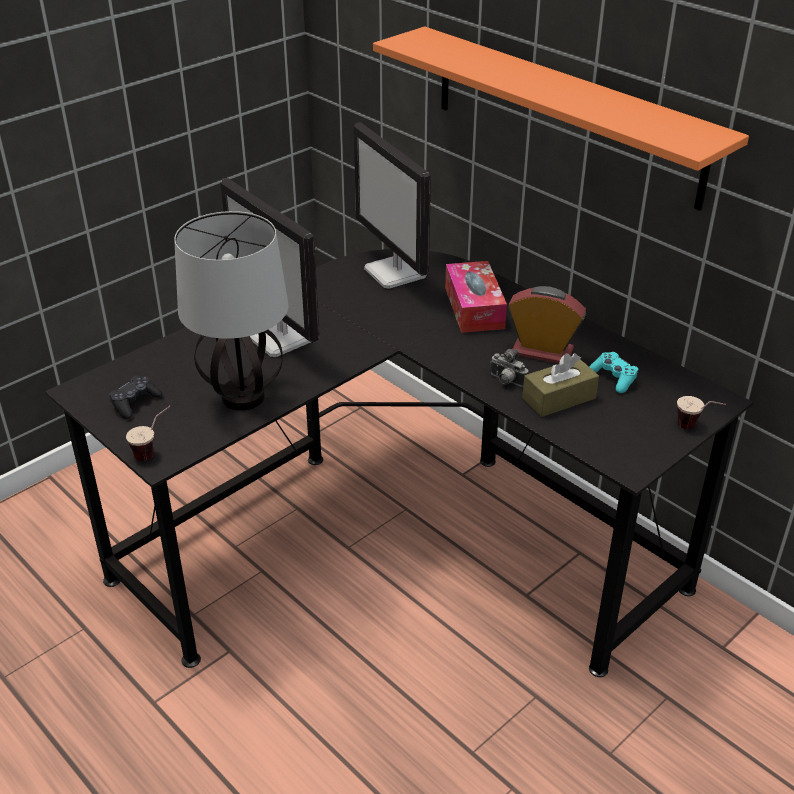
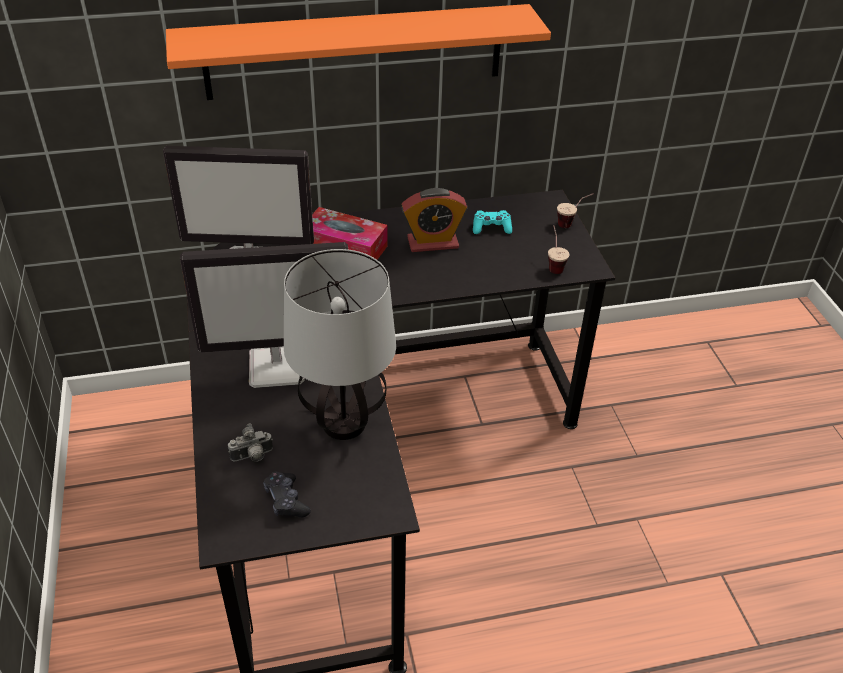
camera: 60 degrees left, 5 degrees up
cup [126,406,171,461] -> cup moved to [548,225,569,274]
camera [490,349,528,387] -> camera moved to [228,423,273,462]
alarm clock [508,286,586,364] -> alarm clock turned 150 degrees counterclockwise [401,188,467,252]
brown tissue box [522,353,599,417] -> none

